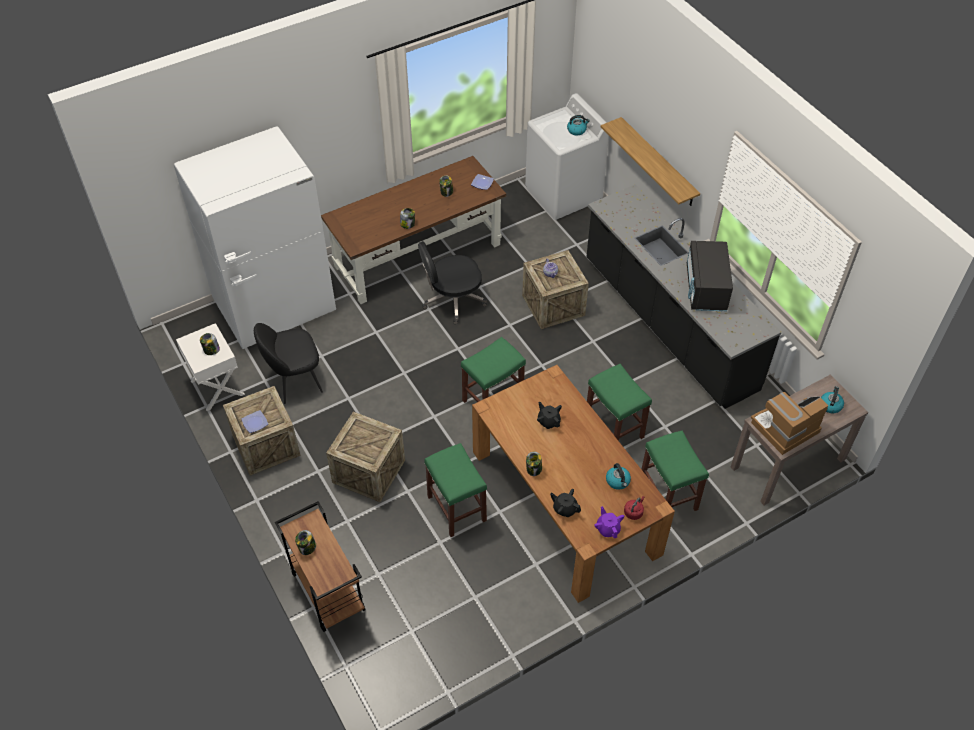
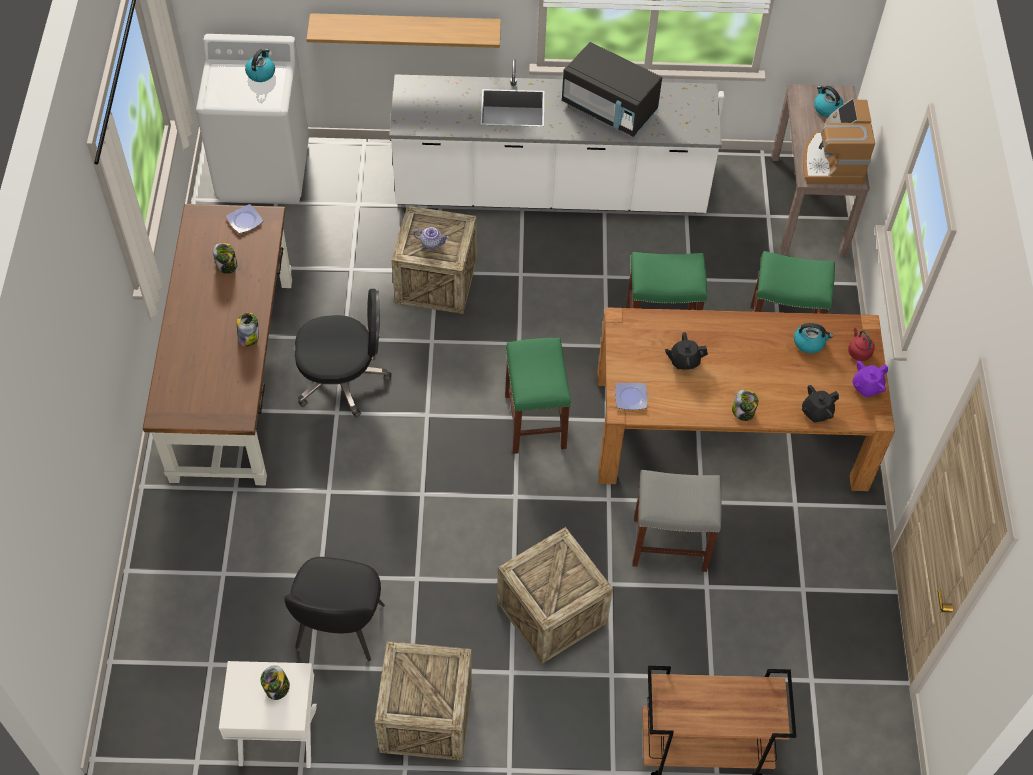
camera: 60 degrees left, 5 degrees up
white fridge [174,126,336,349] -> none
plate [242,410,268,433] -> plate moved to [615,383,648,410]
jar [295,530,316,555] -> none
black office chair [418,241,487,324] -> black office chair turned 105 degrees counterclockwise [295,289,392,417]
green stool [424,443,487,537] -> grey stool [633,470,721,572]
black counter [586,184,782,409] -> white counter [389,59,722,213]
purple teapot [594,506,624,538] -> purple teapot turned 45 degrees counterclockwise [853,361,888,397]

